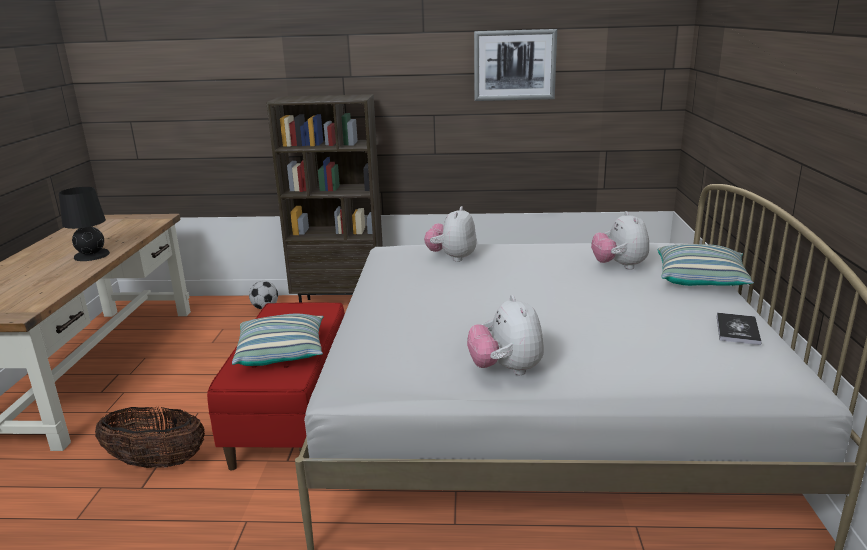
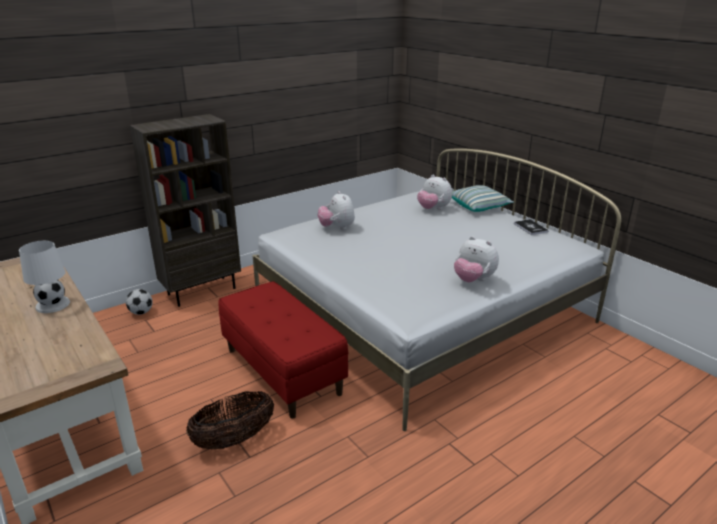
camera: 40 degrees left, 5 degrees up
black table lamp [59,187,110,261] -> white table lamp [19,240,70,313]
pillow [232,314,324,366] -> none
picture [474,29,557,101] -> none

